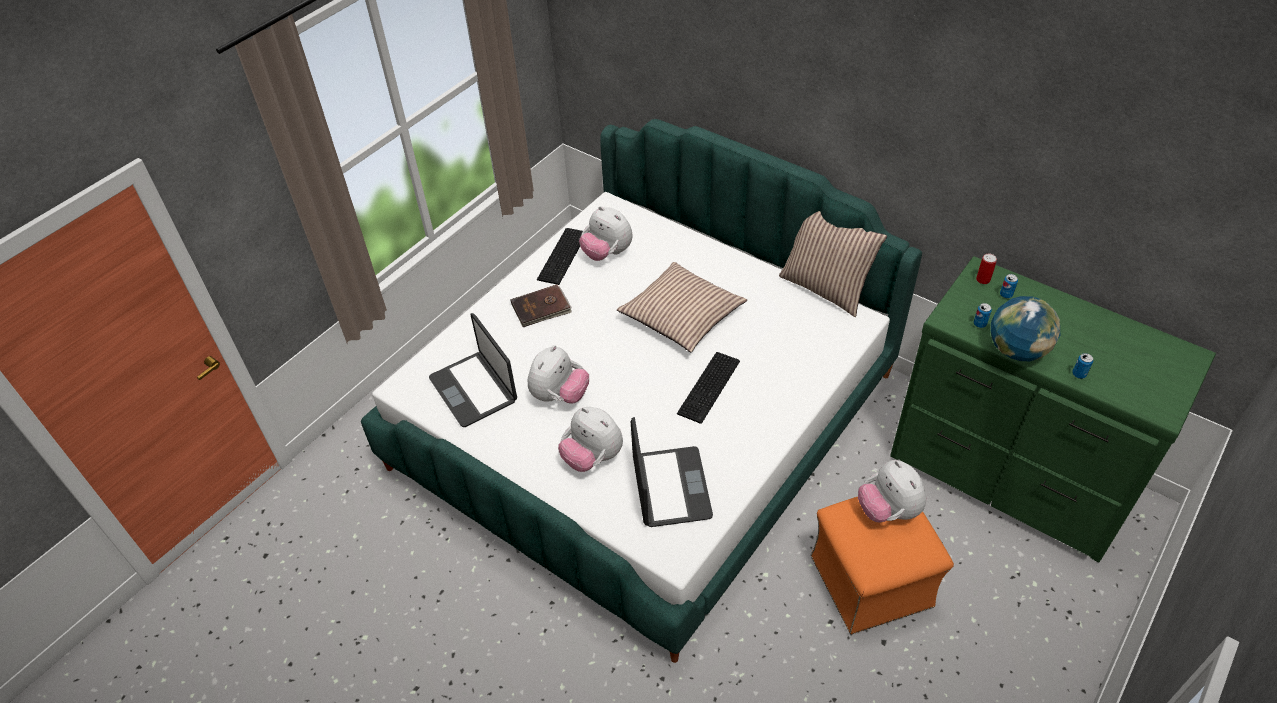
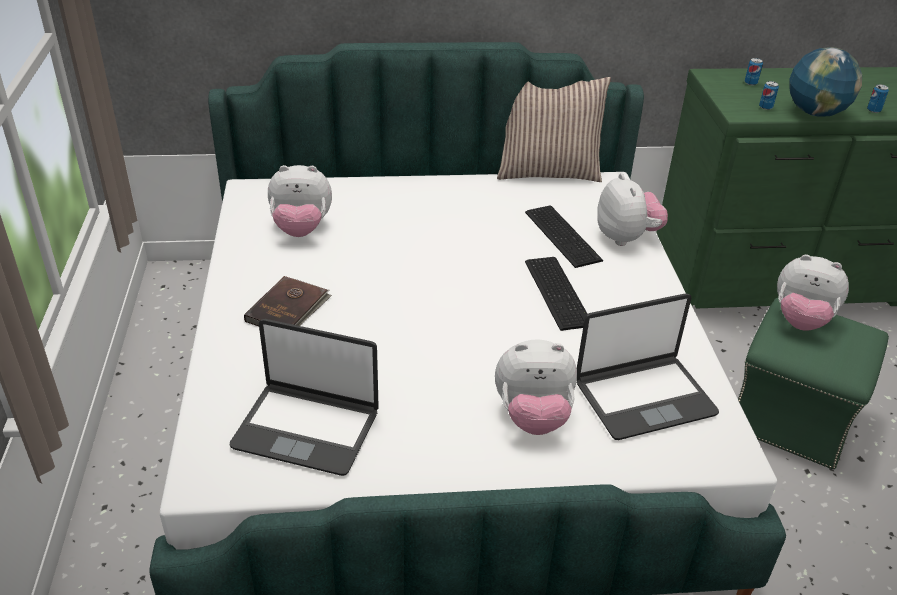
camera: 45 degrees left, 10 degrees down
plush toy [527,345,589,404] -> plush toy moved to [597,173,668,246]
keyboard [537,228,583,285] -> keyboard moved to [525,206,603,268]
pillow [617,262,747,352] -> none
laptop [631,417,713,527] -> laptop turned 120 degrees clockwise [577,293,719,440]
orange ottoman [811,497,954,634] -> green ottoman [738,298,889,469]
can [976,254,997,284] -> none

